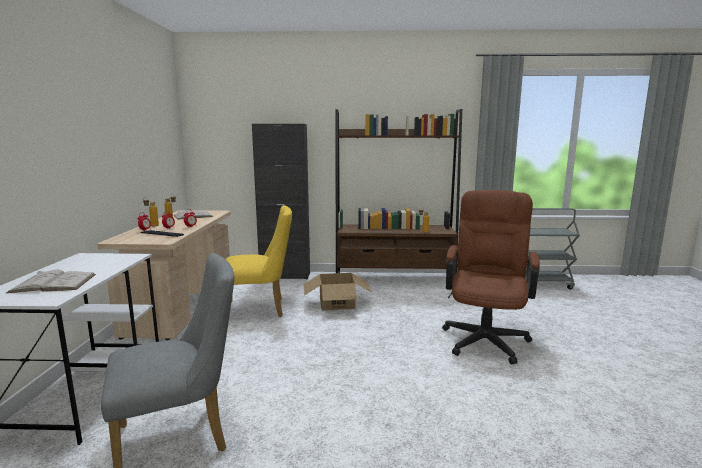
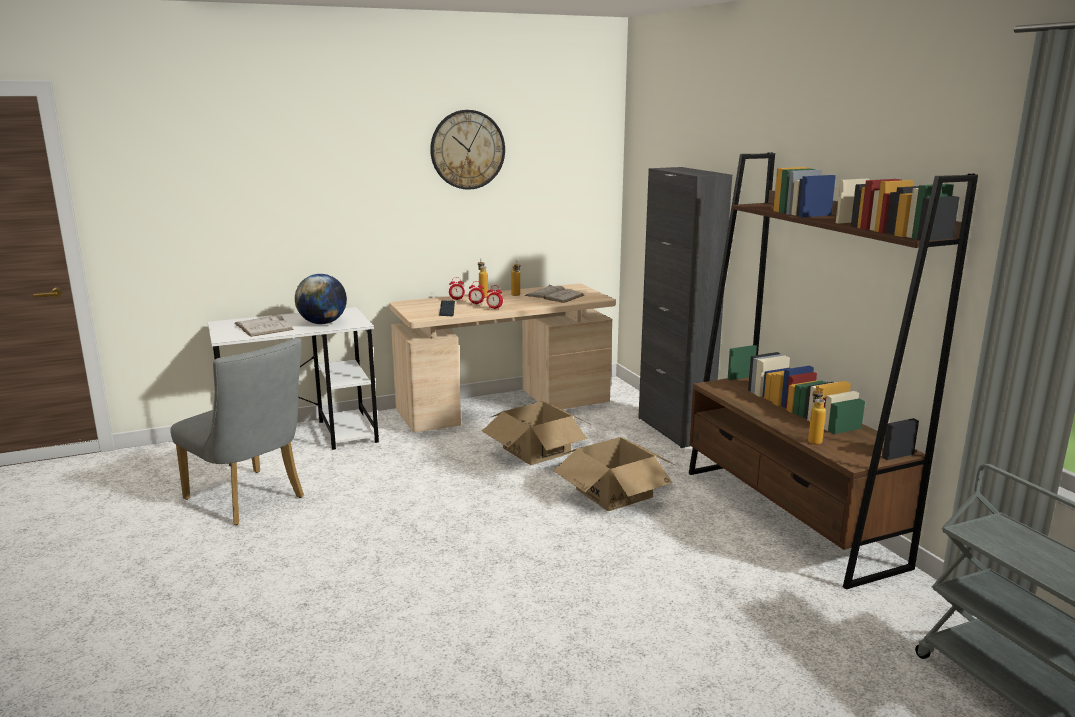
camera: 65 degrees right, 5 degrees up
yellow chair [226,205,292,317] -> cardboard box [482,401,590,465]
brown office chair [442,190,540,364] -> none
none -> globe [295,274,347,324]
none -> wall clock [430,110,505,190]

